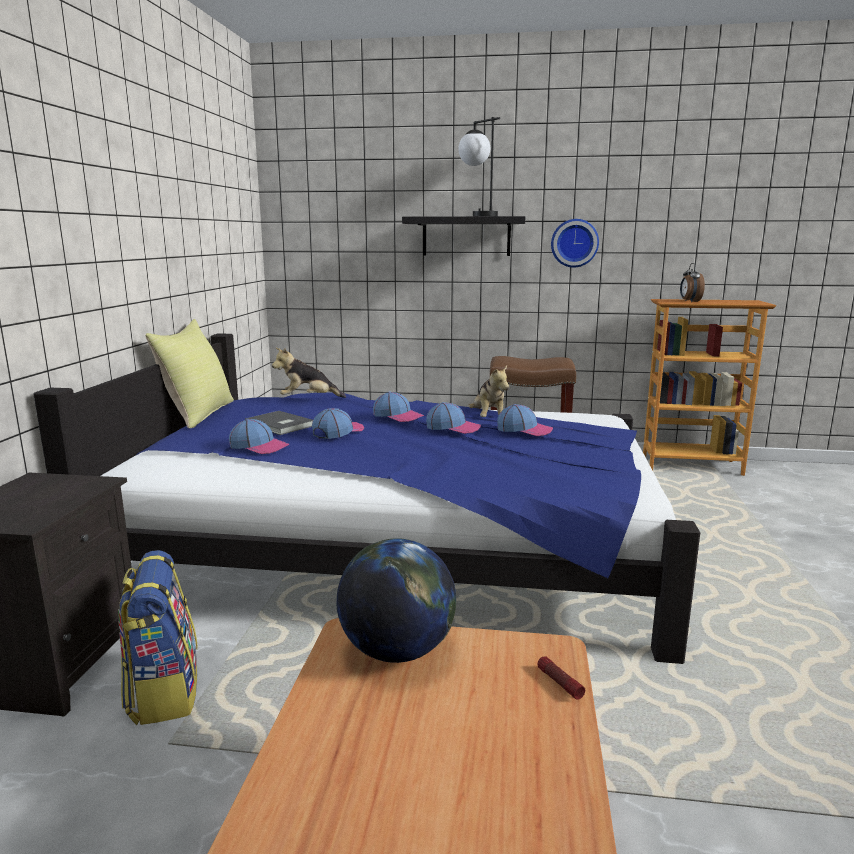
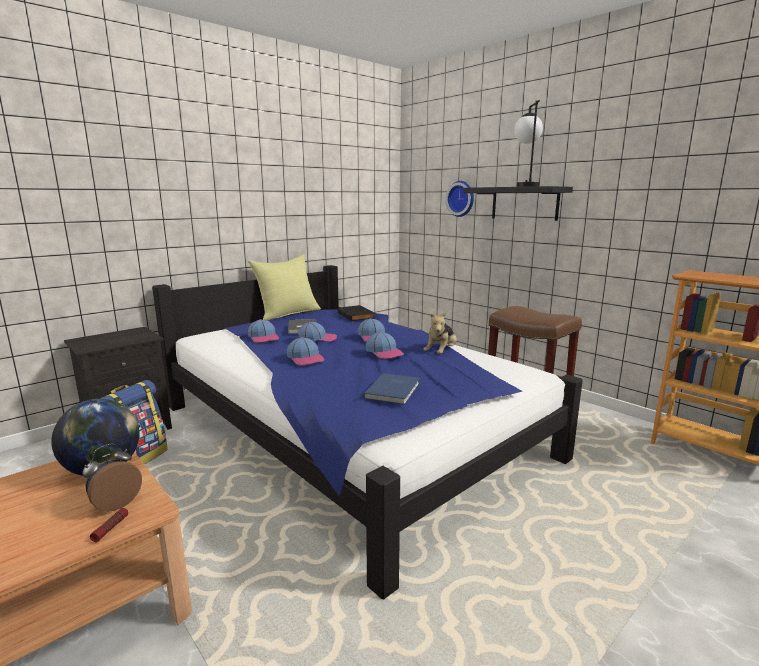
camera: 40 degrees right, 0 degrees up
plush toy [272,348,346,398] -> black book [338,305,374,321]
cap [497,404,553,436] -> cap moved to [287,337,324,365]
wall clock [551,219,599,268] -> wall clock moved to [446,181,474,217]
alarm clock [680,263,705,302] -> alarm clock moved to [82,444,142,512]
none -> blue book [364,373,420,405]

